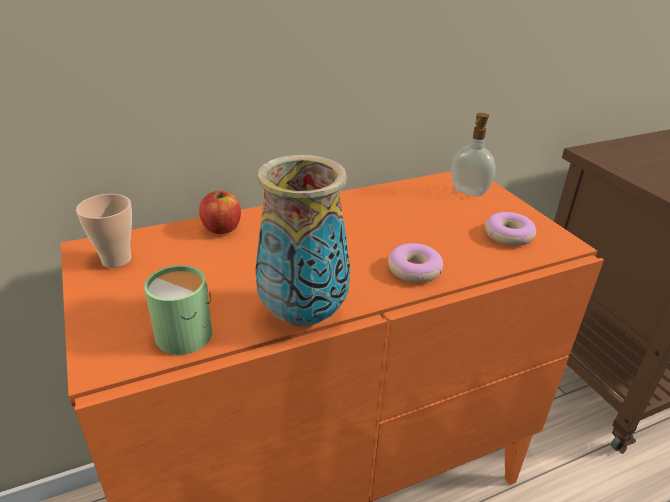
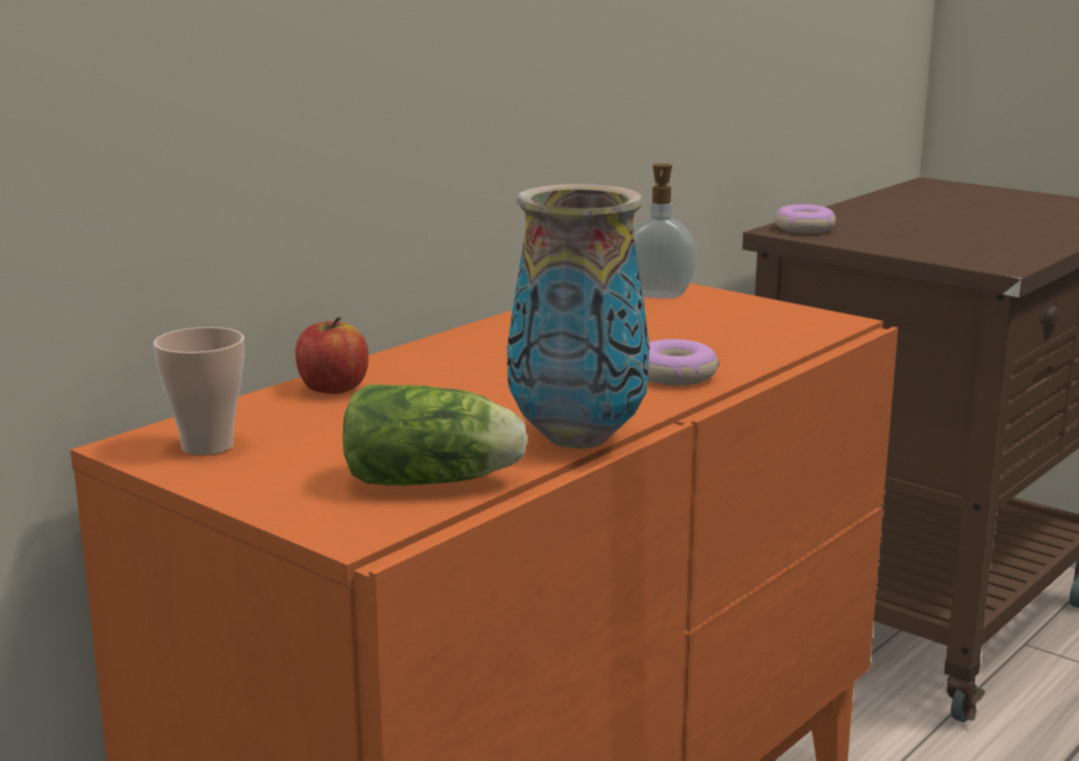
camera: 25 degrees left, 15 degrees down
green mug [144,265,212,355] -> lettuce [343,384,528,486]
donut [485,212,536,246] -> donut moved to [774,204,836,234]

